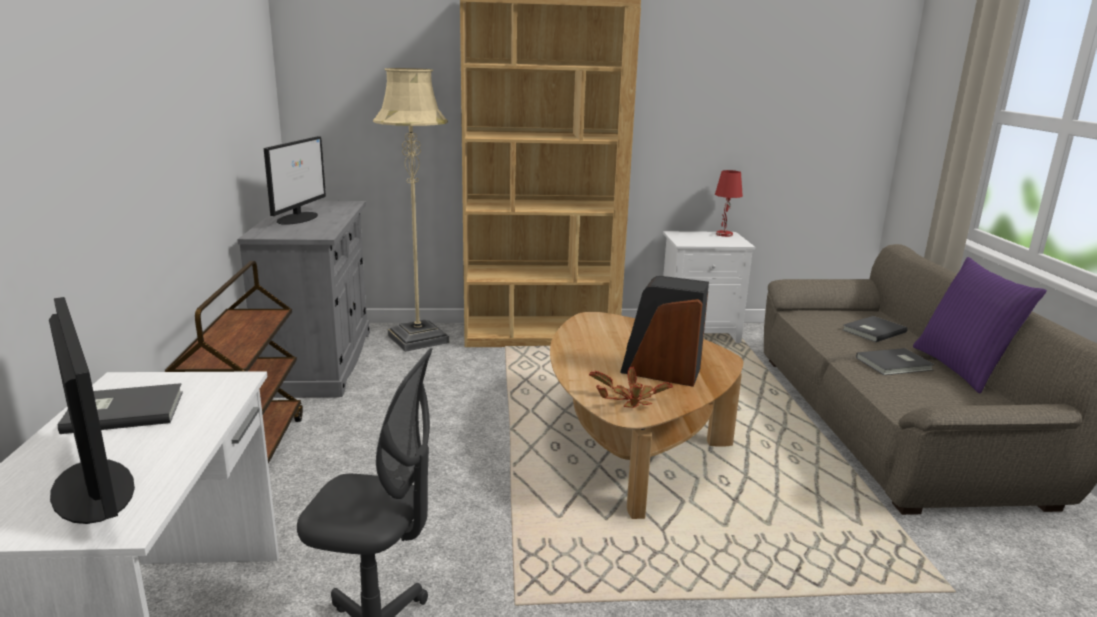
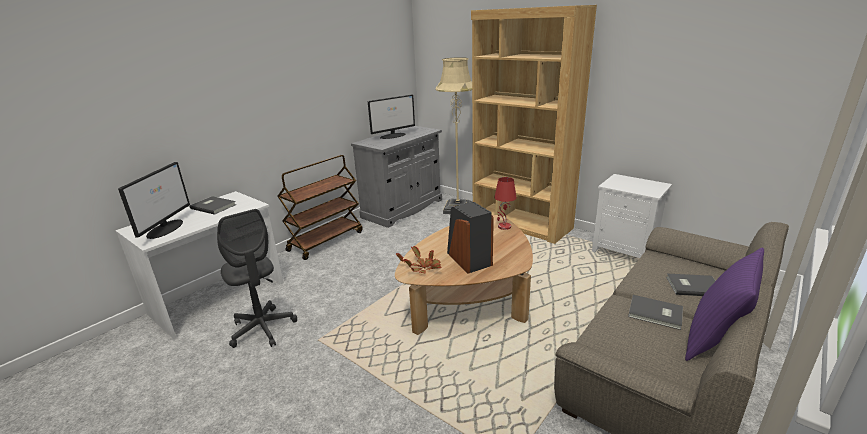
camera: 45 degrees right, 5 degrees up
red table lamp [715,170,743,237] -> red table lamp moved to [494,177,517,230]

